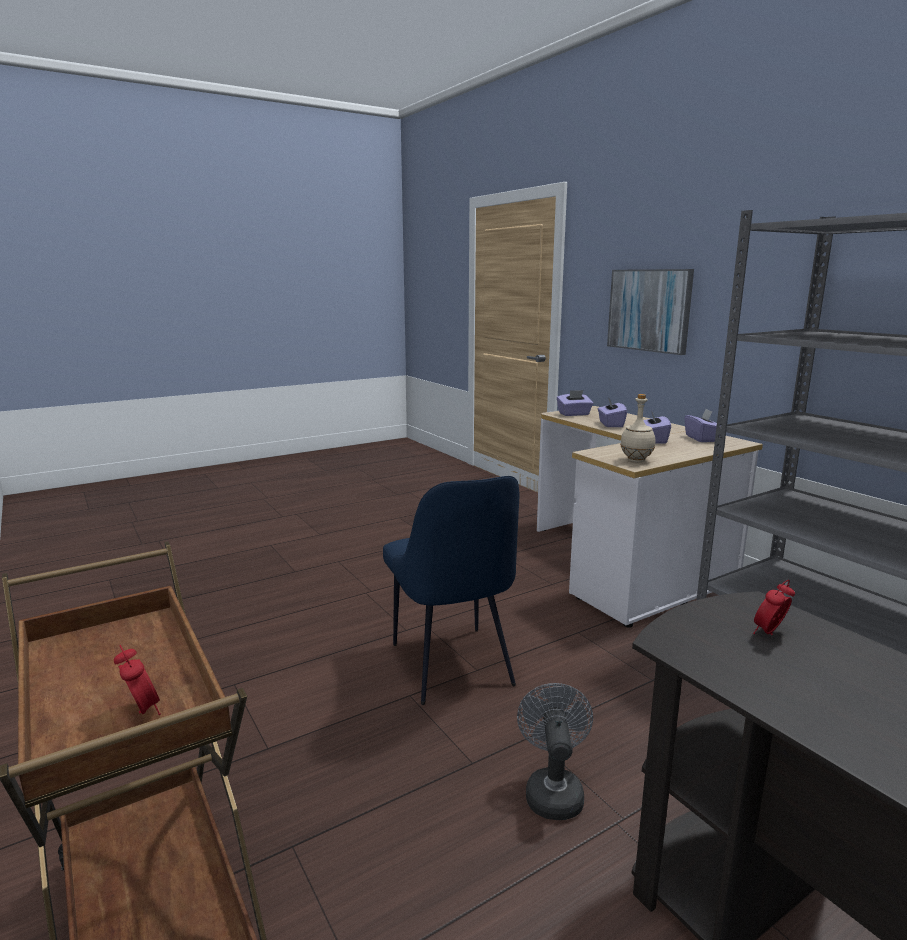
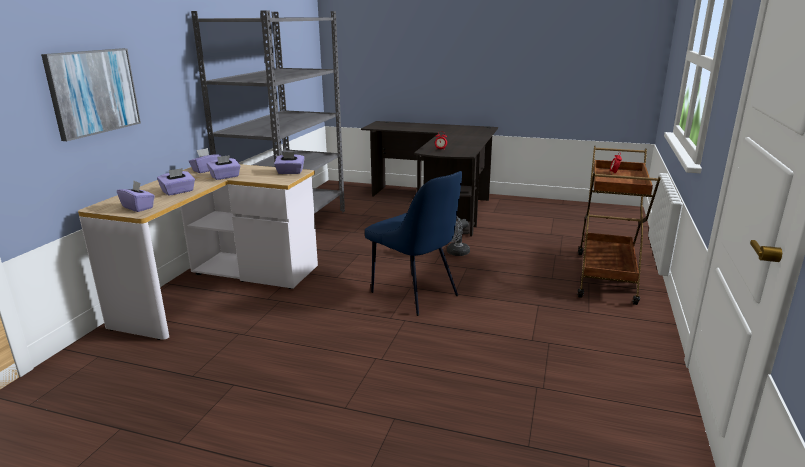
camera: 130 degrees left, 5 degrees up
blue chair [383,476,519,705] -> blue chair turned 105 degrees clockwise [365,171,462,316]
beige bottle [620,394,655,462] -> purple tissue box [274,152,305,174]

